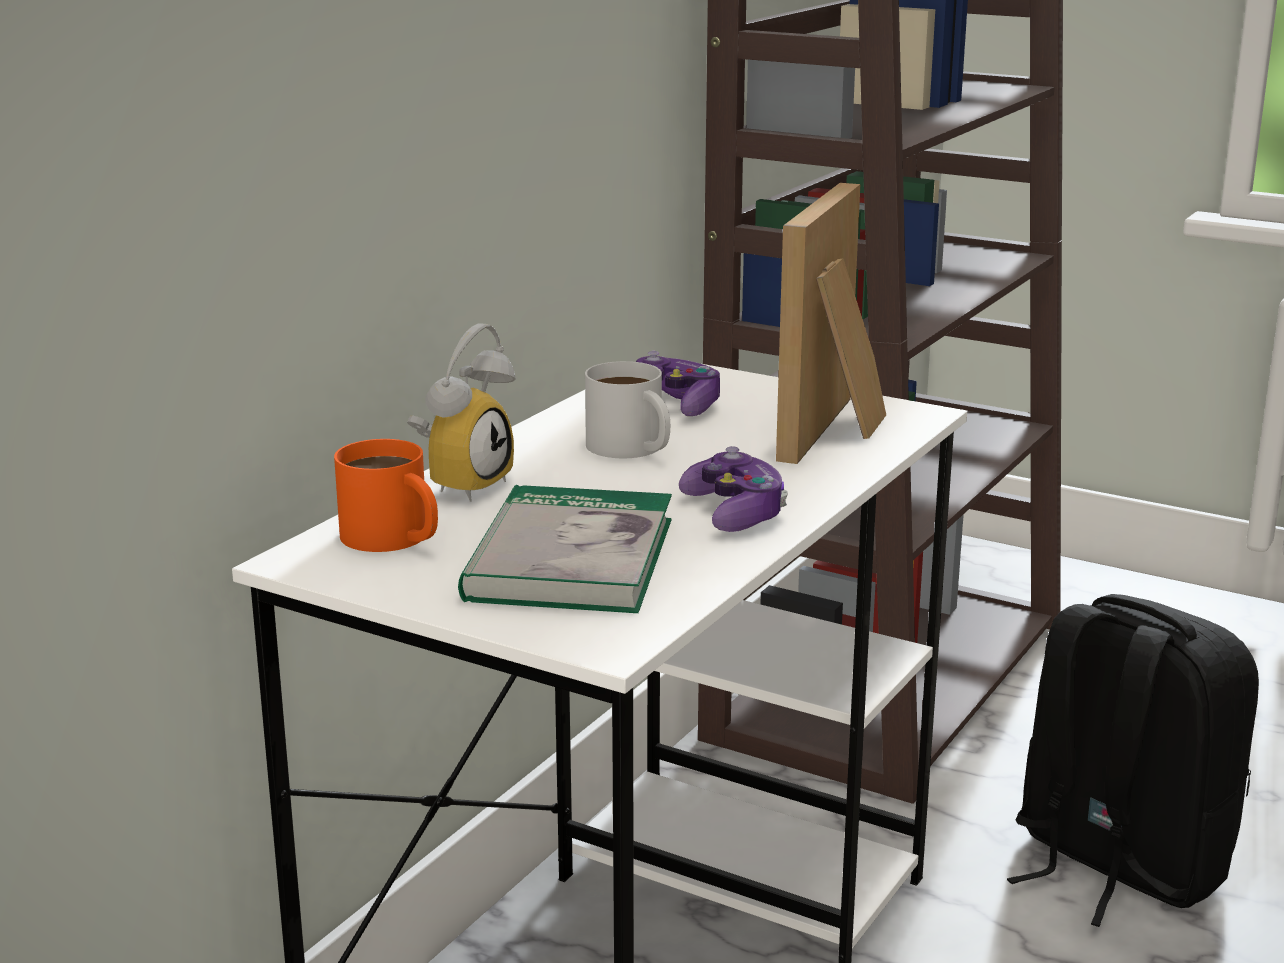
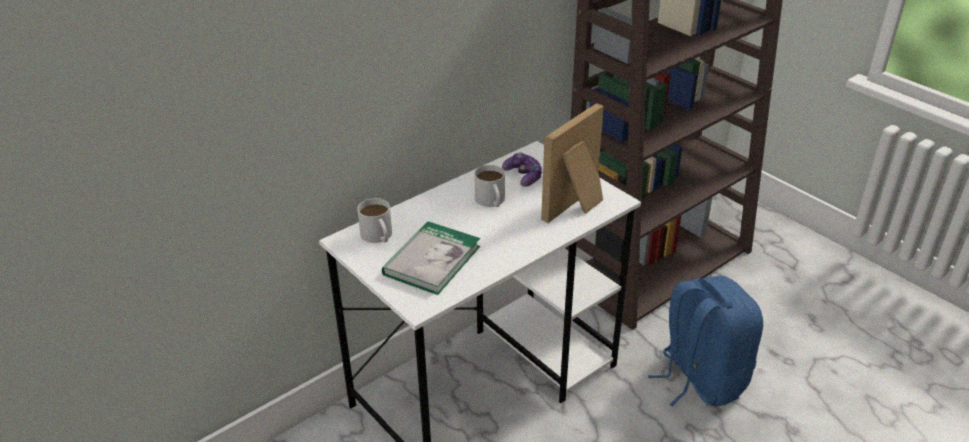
camera: 20 degrees right, 15 degrees up
orange mug [334,439,438,552] -> white mug [357,198,392,243]
alarm clock [407,323,516,502] -> none
game controller [679,446,788,532] -> none
black backpack [1007,594,1259,927] -> blue backpack [648,276,763,407]

